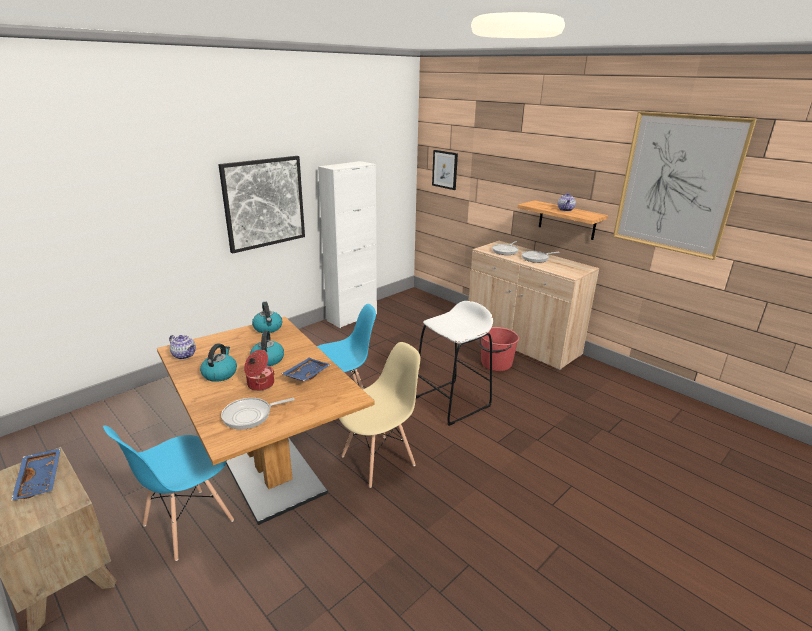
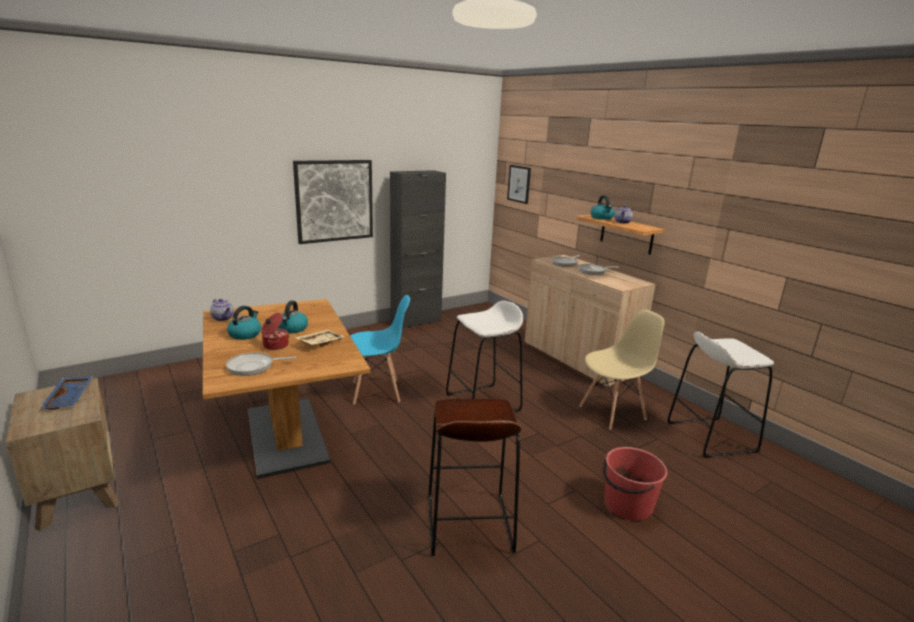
camera: 10 degrees right, 5 degrees down
blue chair [103,425,234,561] -> none
kettle [252,302,282,333] -> kettle moved to [591,195,615,220]
blue tray [282,358,331,381] -> beige tray [294,330,345,347]
white cabinet [318,161,377,328] -> black cabinet [390,170,446,328]
beige chair [339,342,421,488] -> beige chair moved to [579,310,665,430]
red bucket [479,327,519,371] -> red bucket moved to [603,447,667,521]
picture [613,111,757,260] -> none
none -> brown stool [428,399,521,556]
none -> white stool [667,331,774,458]

